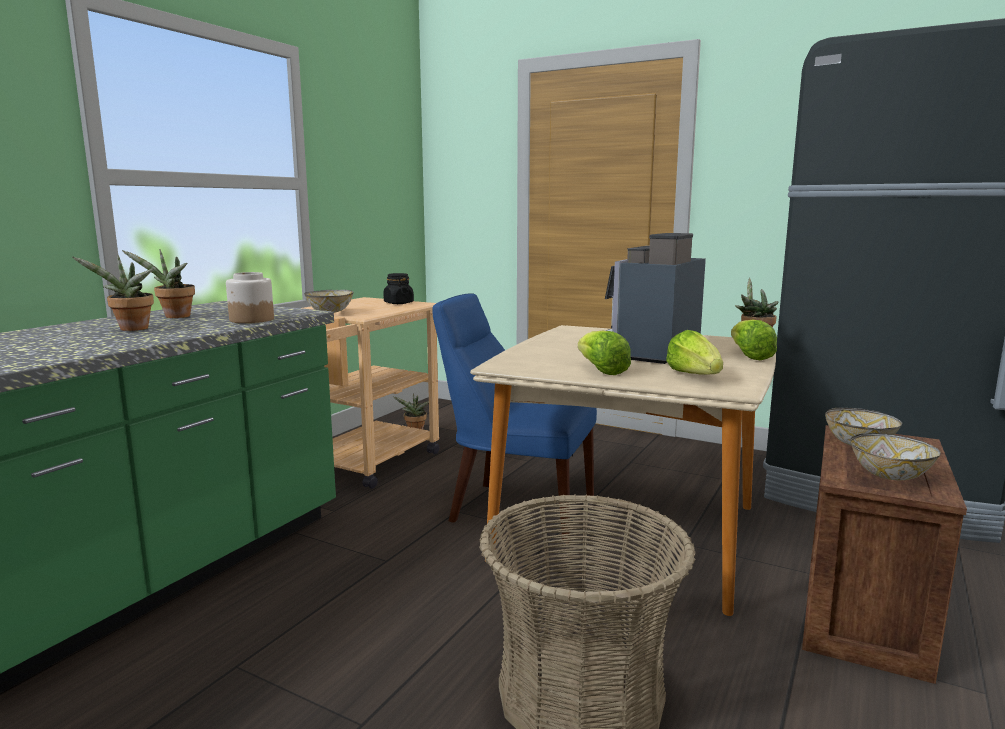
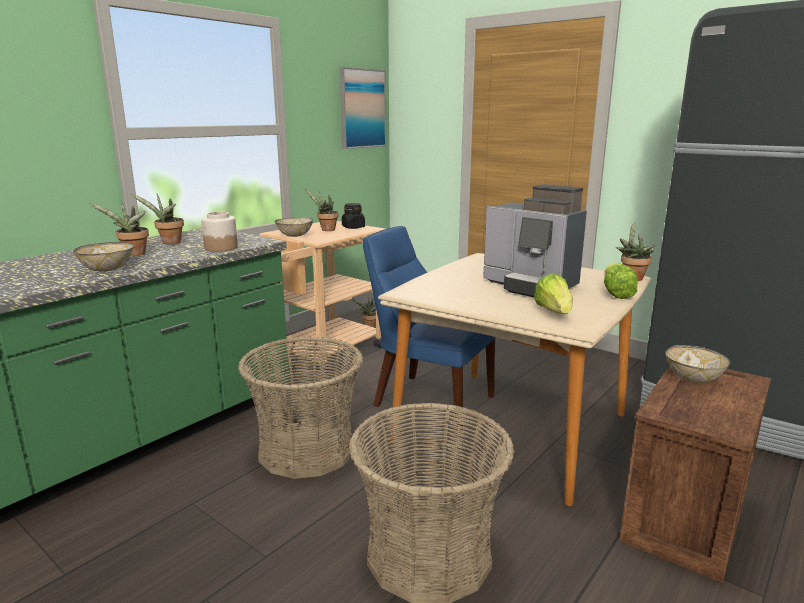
camera: 10 degrees right, 5 degrees up
lettuce [578,331,631,375] -> none
coffee machine [605,233,706,364] -> coffee machine turned 90 degrees counterclockwise [483,184,587,297]
bowl [850,433,940,480] -> bowl moved to [73,242,134,272]
none -> basket [238,336,363,479]
none -> potted plant [305,189,339,231]
none -> picture [340,67,386,149]

